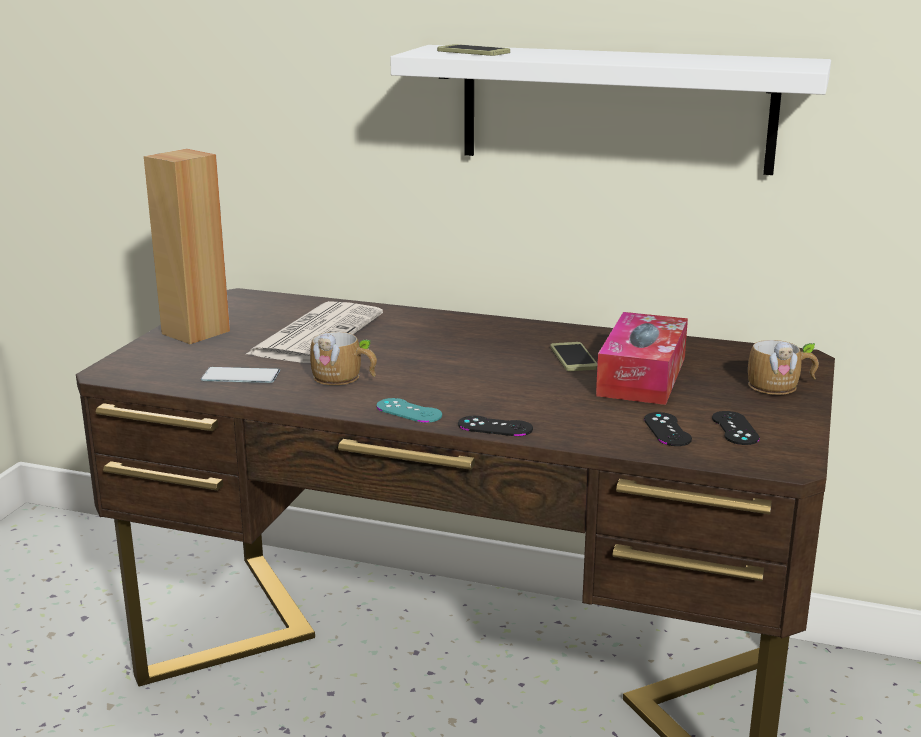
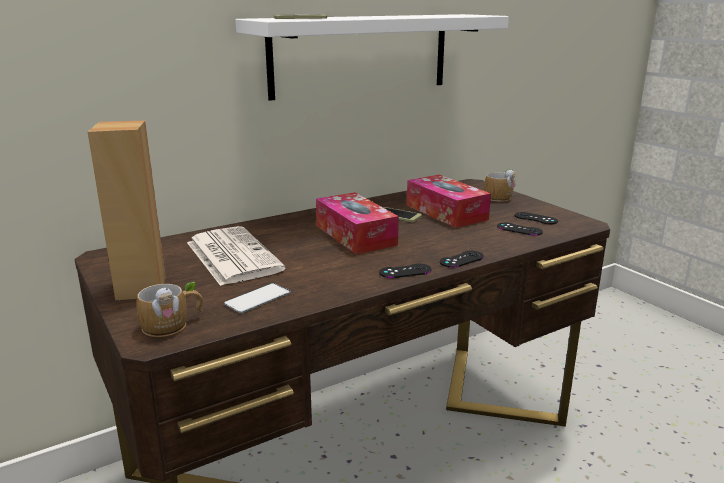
camera: 50 degrees left, 0 degrees up
mug [310,332,377,385] -> mug moved to [136,282,203,337]
turquoise game controller [376,398,442,423] -> black game controller [379,264,431,278]
none -> tissue box [316,192,399,254]

